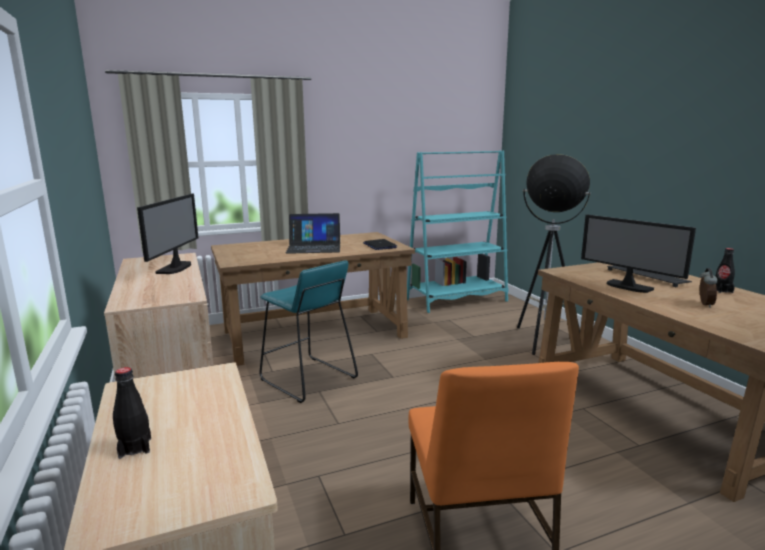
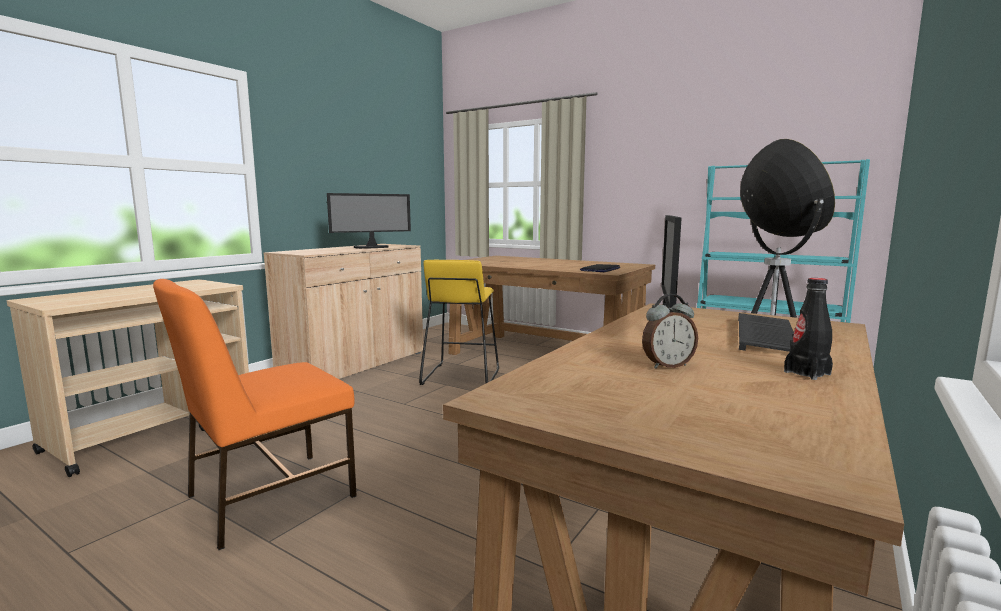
camera: 55 degrees right, 5 degrees down
black bottle [113,367,151,459] -> none
turquoise stool [259,260,358,403] -> yellow stool [419,260,499,385]
laptop [286,213,340,254] -> none

